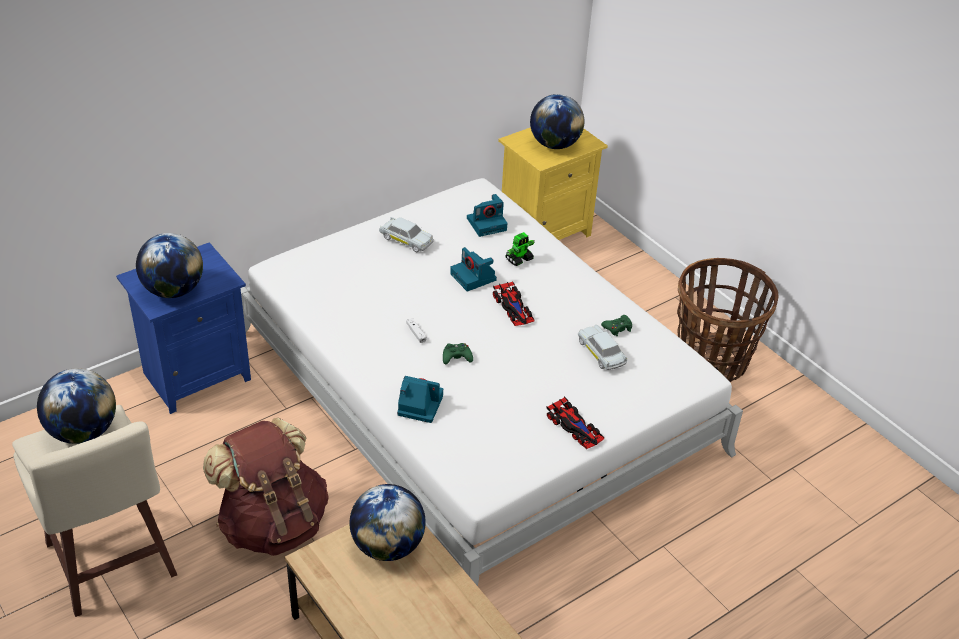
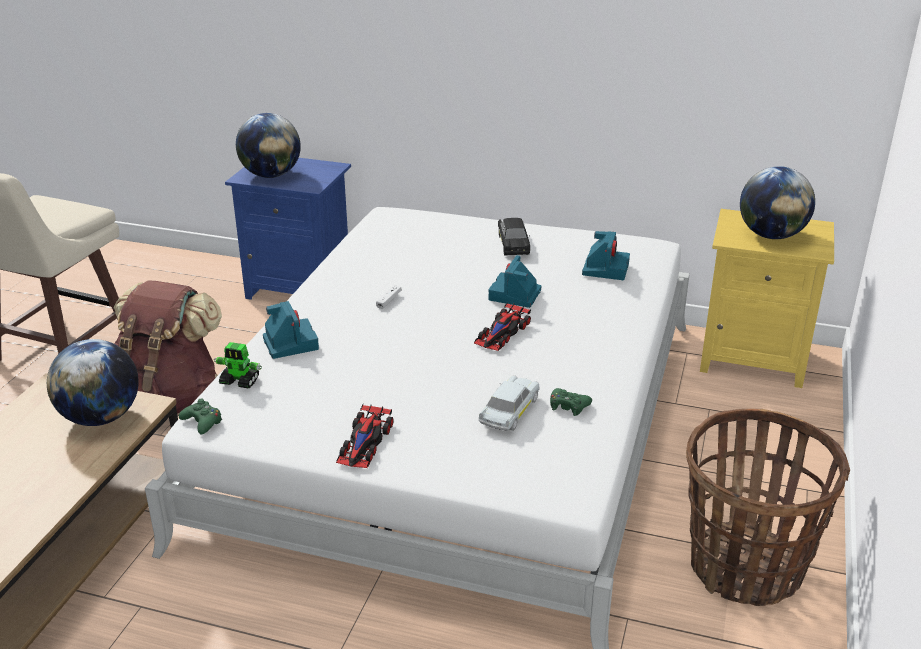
camera: 55 degrees right, 10 degrees down
globe [37,368,116,444] -> none
white toy car [379,217,434,252] -> black toy car [498,218,530,256]
green game controller [443,343,473,364] -> green game controller moved to [179,399,222,434]
camera [467,194,508,237] -> camera turned 105 degrees counterclockwise [582,231,630,280]
toy robot [505,232,535,266] -> toy robot moved to [214,342,262,388]

